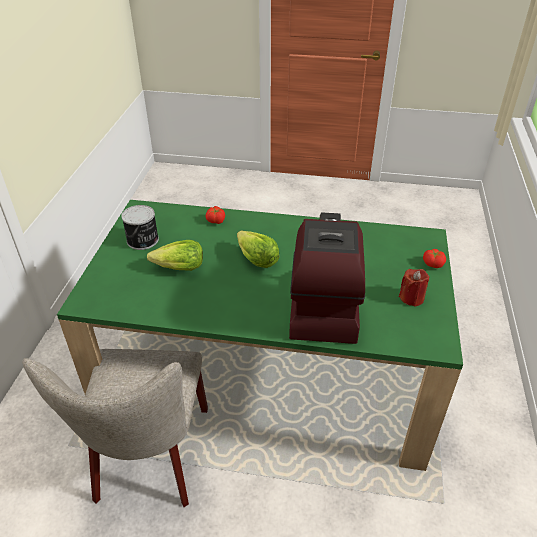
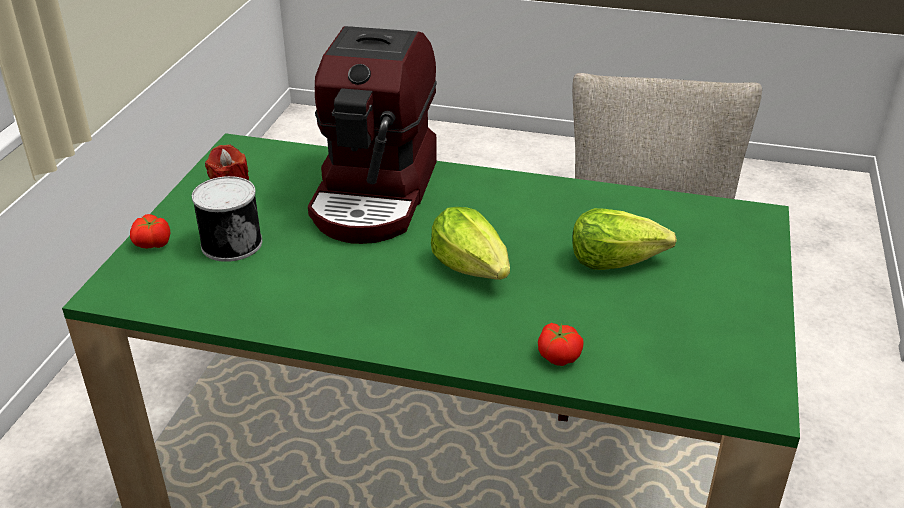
camera: 175 degrees left, 5 degrees down
can [121,205,159,250] -> can moved to [192,176,262,262]

